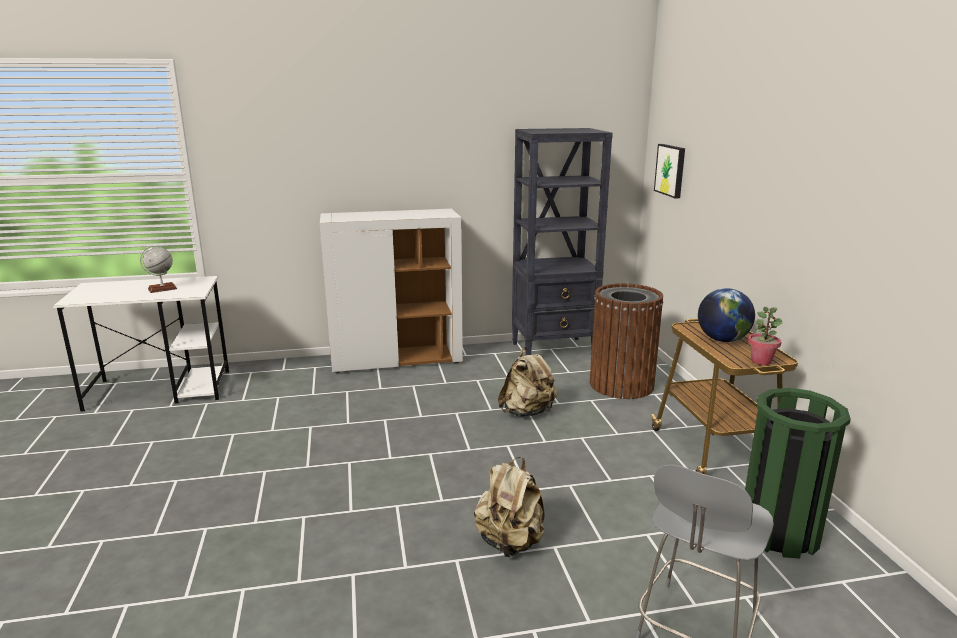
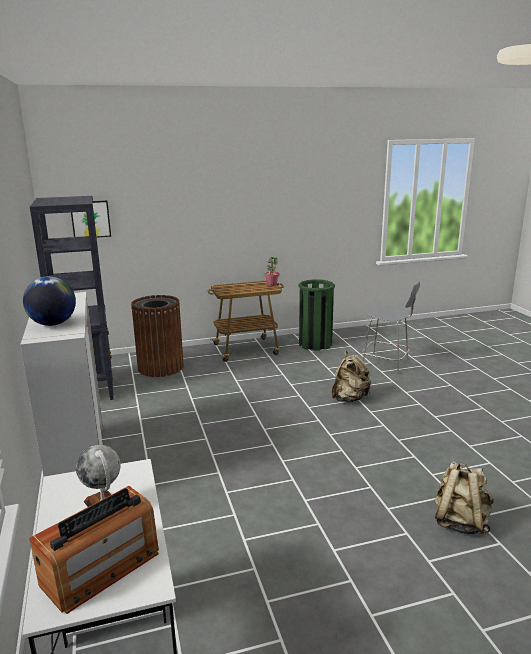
camera: 95 degrees left, 0 degrees up
beige backpack [498,347,558,417] -> beige backpack moved to [435,461,494,535]
globe [698,288,755,342] -> globe moved to [23,276,76,326]
none -> radio [29,486,159,614]

